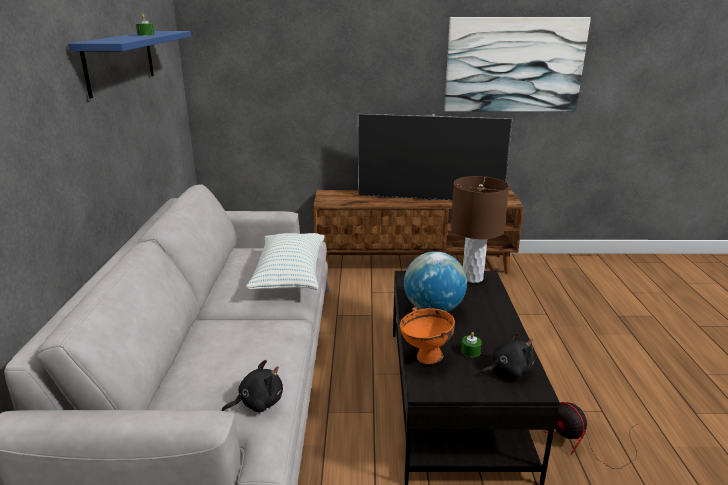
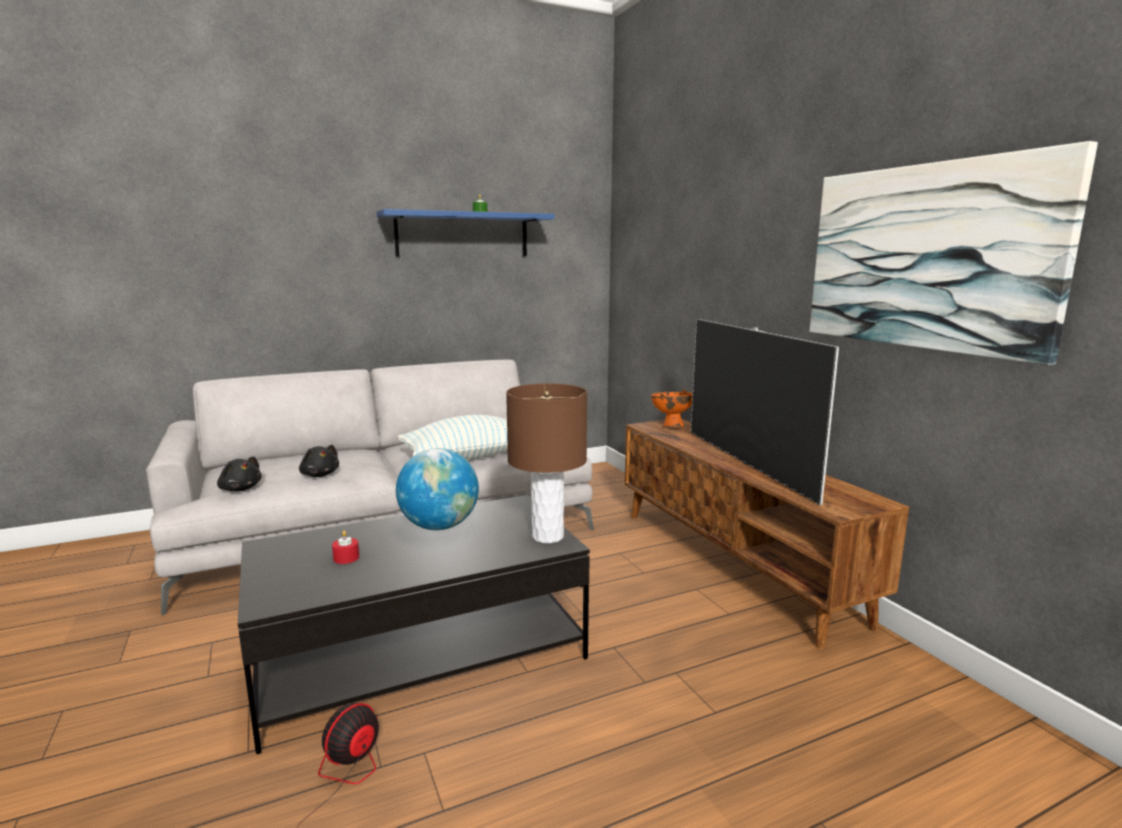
camera: 65 degrees right, 10 degrees down
orange bowl [400,307,455,364] -> orange bowl moved to [651,390,693,427]
green candle [461,332,482,357] -> red candle [332,531,359,564]
black plush toy [480,332,535,379] -> black plush toy moved to [299,445,339,477]

